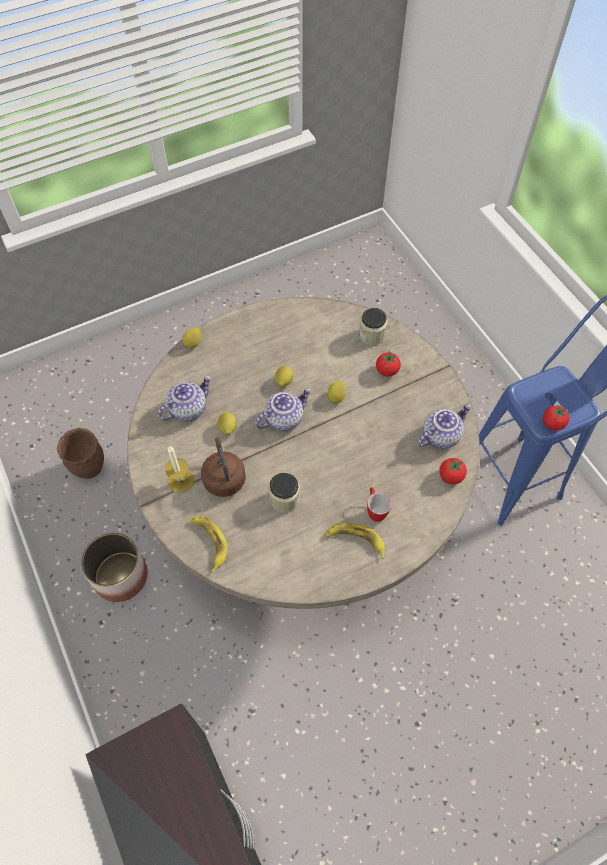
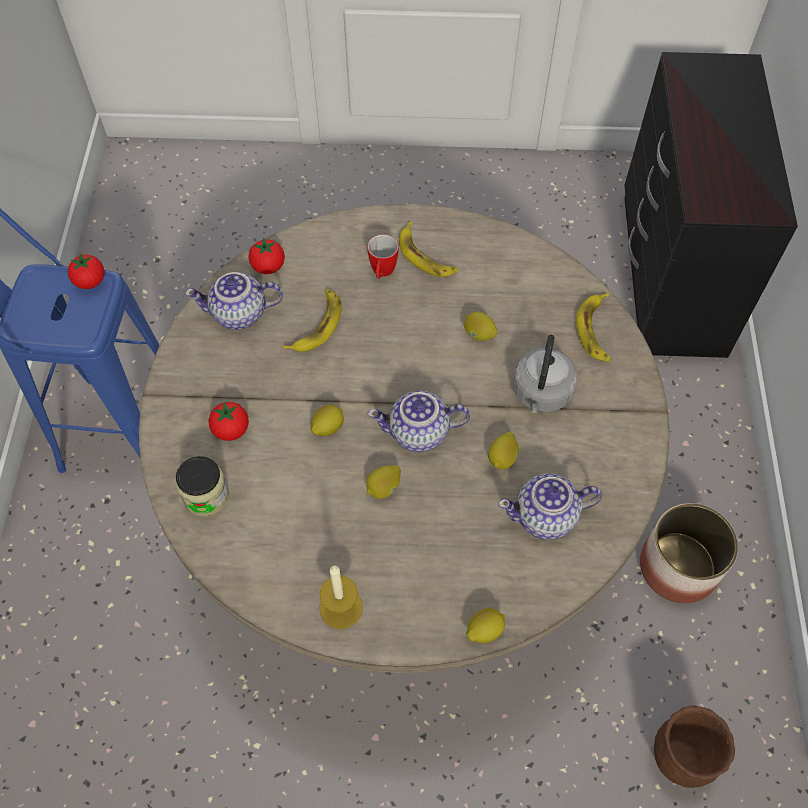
camera: 150 degrees left, 0 degrees up
candle [165,446,194,493] -> candle moved to [320,566,363,629]
brown kettle [201,437,246,497] -> grey kettle [513,335,577,413]
jar [269,473,300,513] -> lemon [464,312,498,341]
none -> banana [284,289,342,352]

